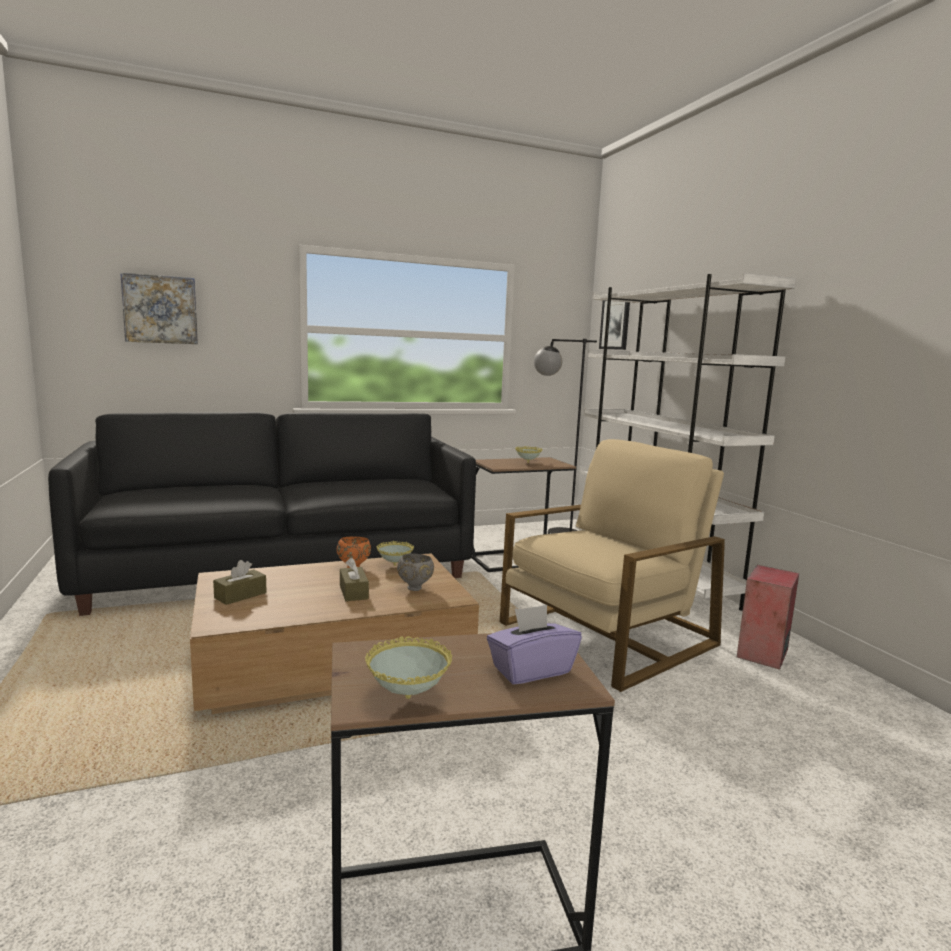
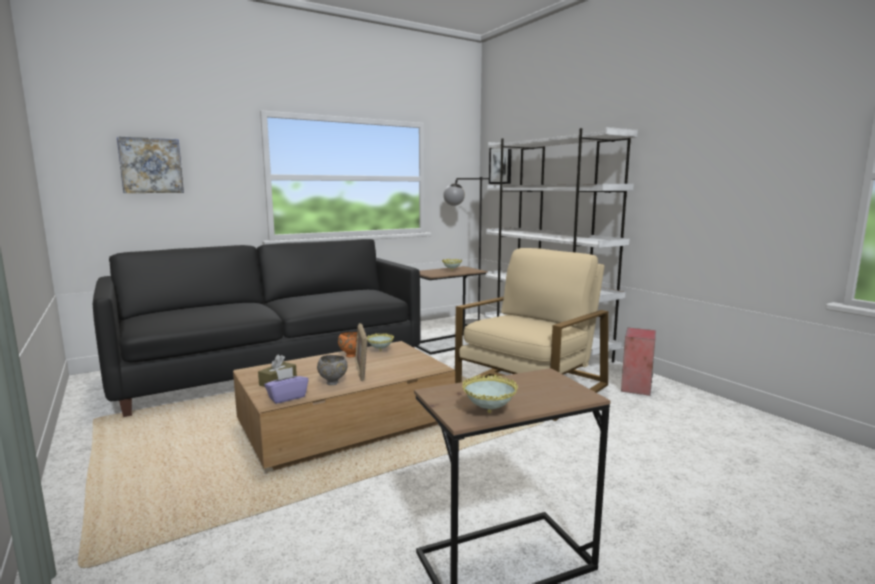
camera: 10 degrees left, 0 degrees up
brown tissue box [340,557,369,601] -> picture frame [355,323,368,381]
grey bowl [397,553,434,591] -> grey bowl moved to [317,355,348,385]
purple tissue box [487,605,582,685] -> purple tissue box moved to [264,367,308,404]

